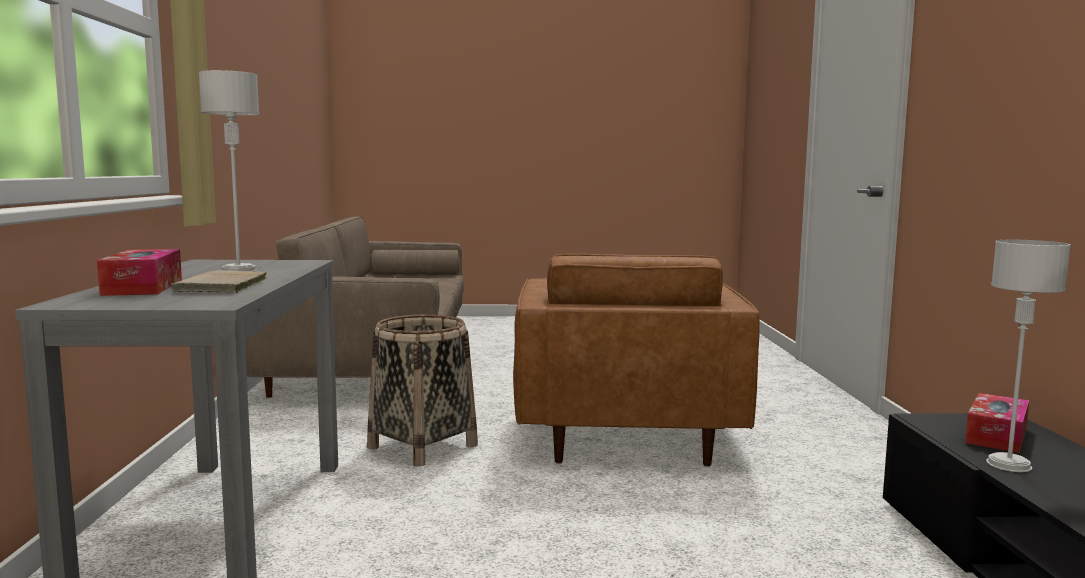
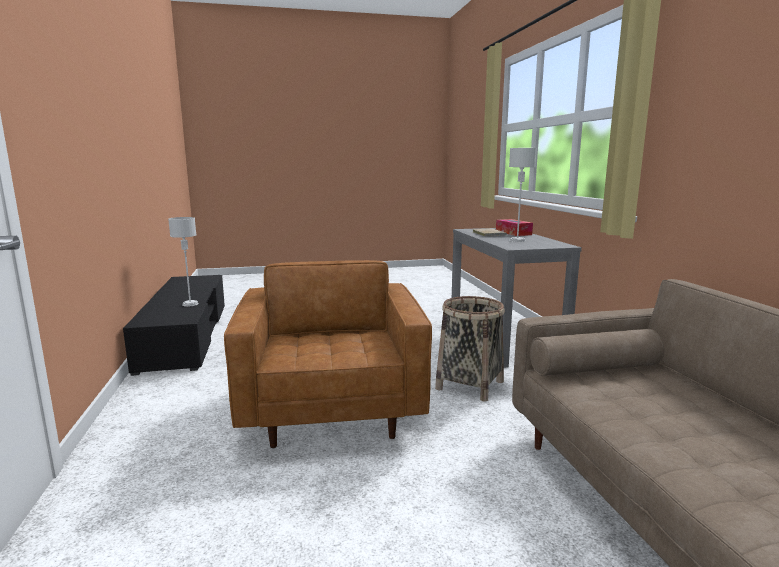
camera: 170 degrees right, 5 degrees up
tissue box [965,393,1029,453] -> none

